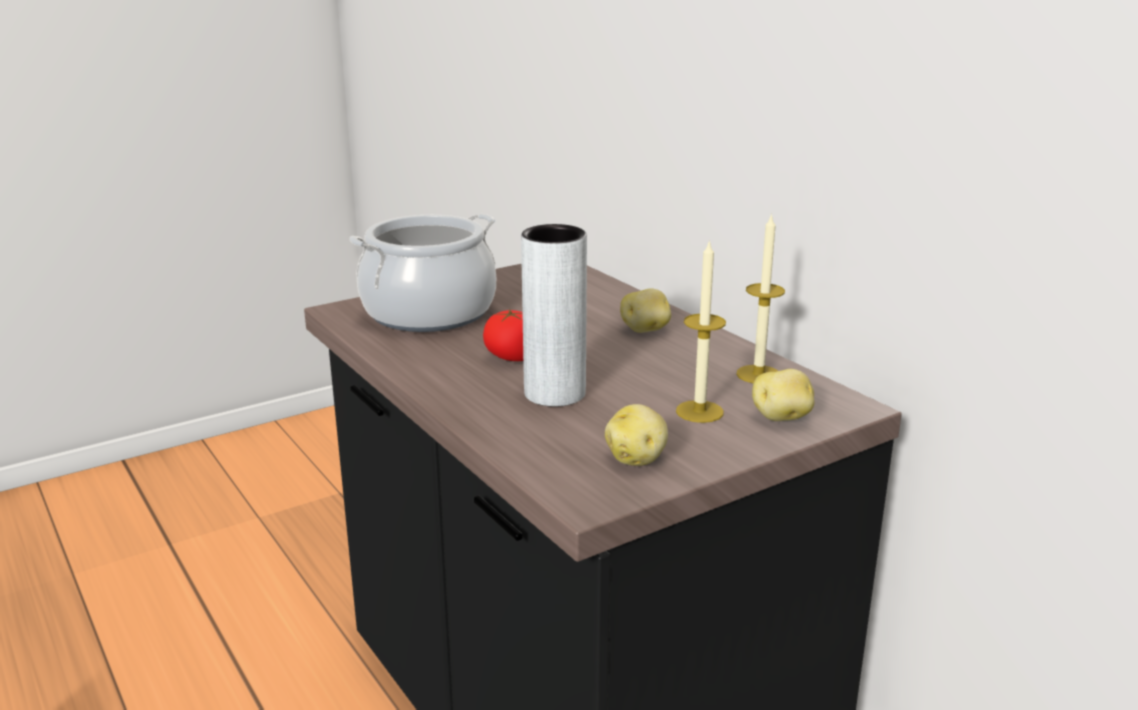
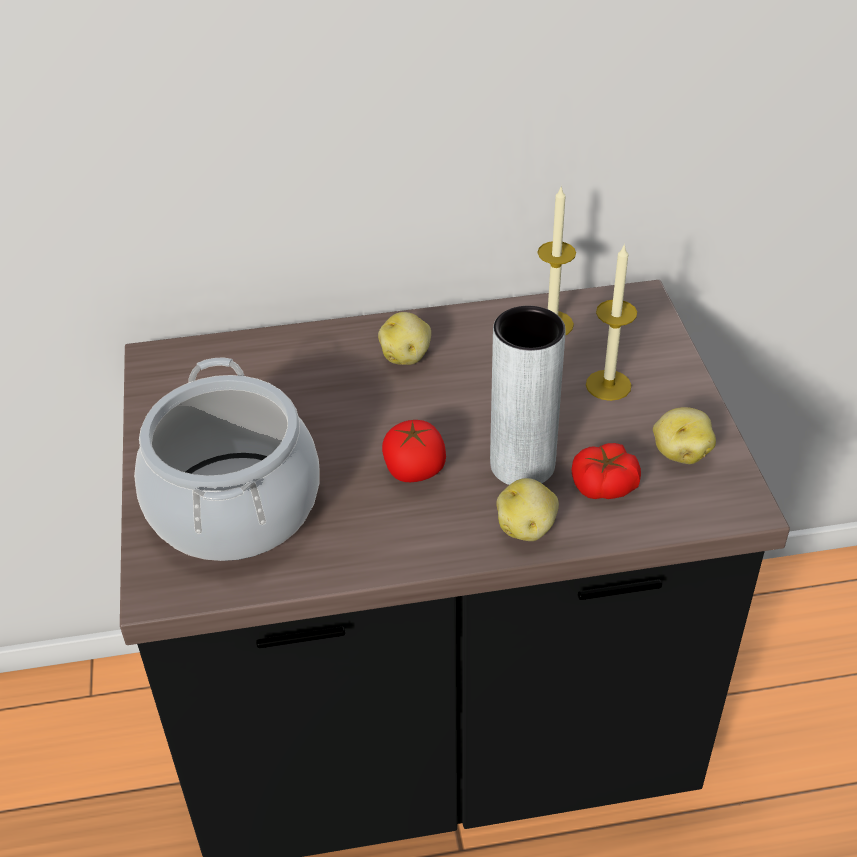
camera: 65 degrees left, 20 degrees up
potato [752,369,814,421] -> potato moved to [496,478,559,541]
none -> tomato [571,443,641,499]

